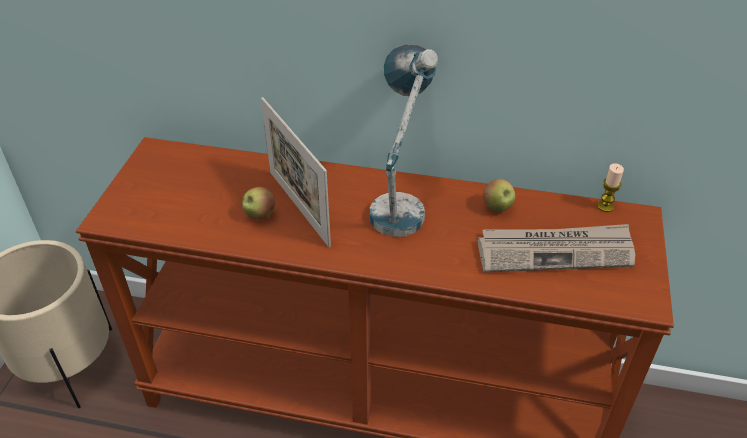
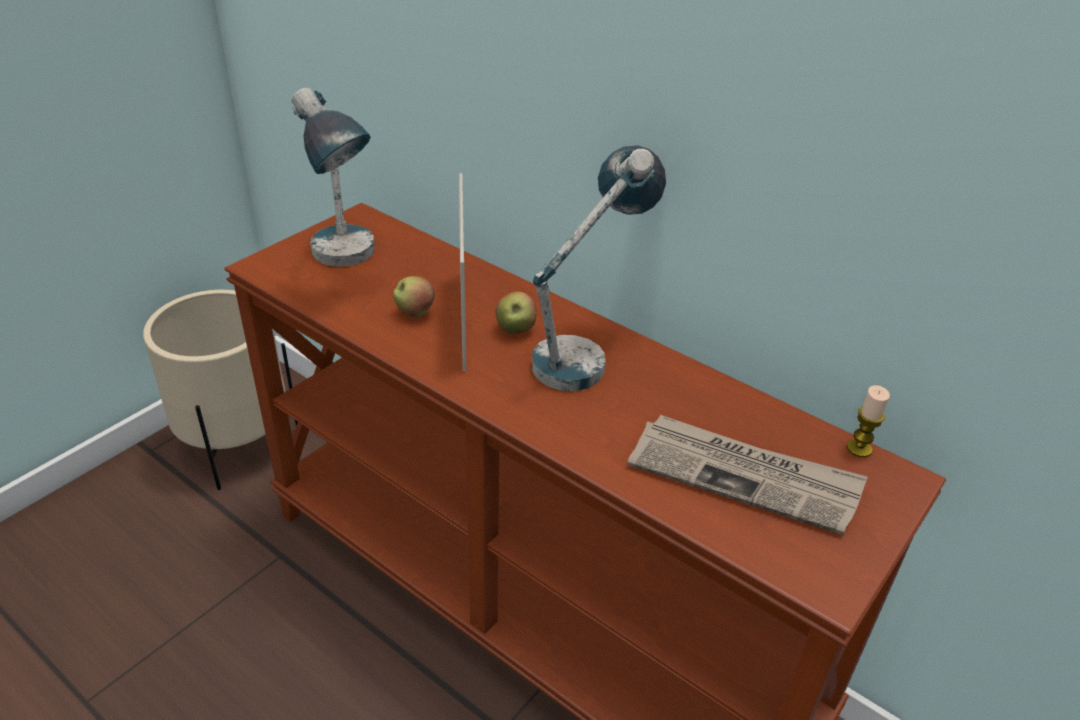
camera: 25 degrees right, 5 degrees down
apple [483,179,516,213] -> apple moved to [496,292,537,334]
none -> table lamp [291,88,375,267]

